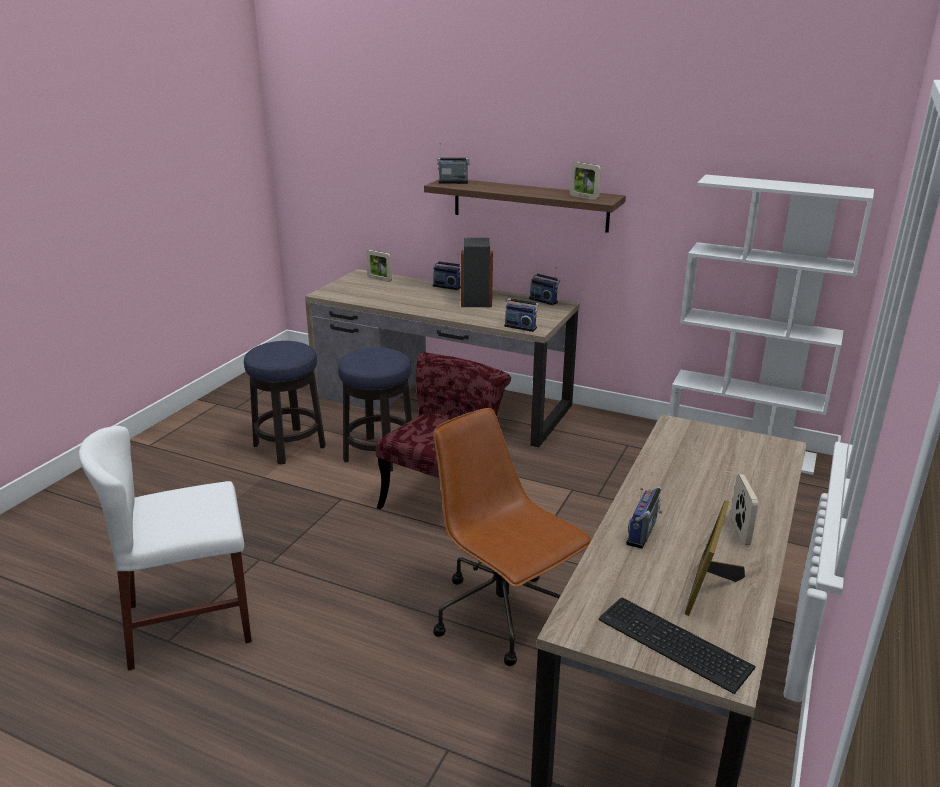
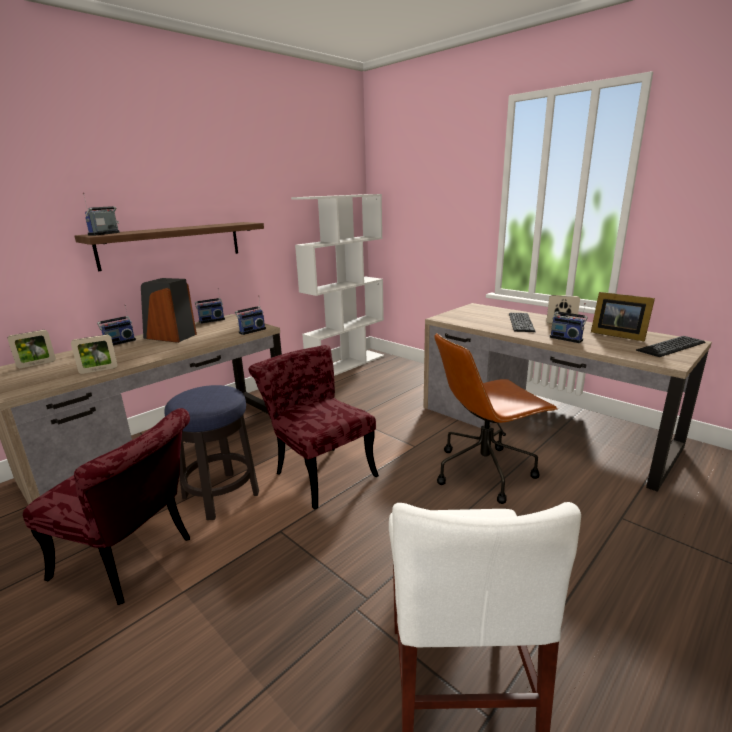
camera: 70 degrees left, 5 degrees down
stool [244,341,326,464] -> red chair [23,408,190,605]
picture frame [570,162,601,200] -> picture frame moved to [71,335,117,374]
none -> keyboard [509,313,536,332]

